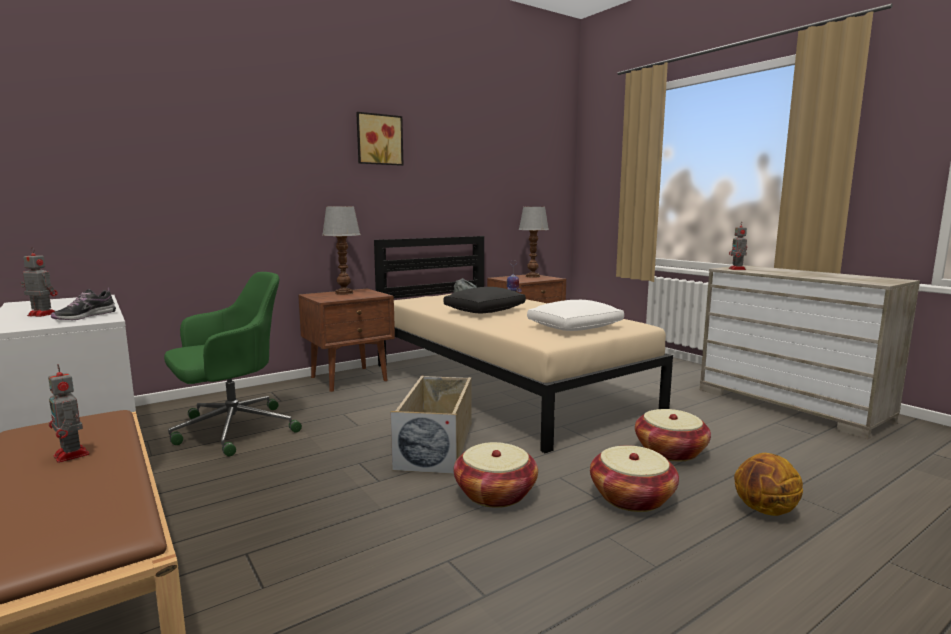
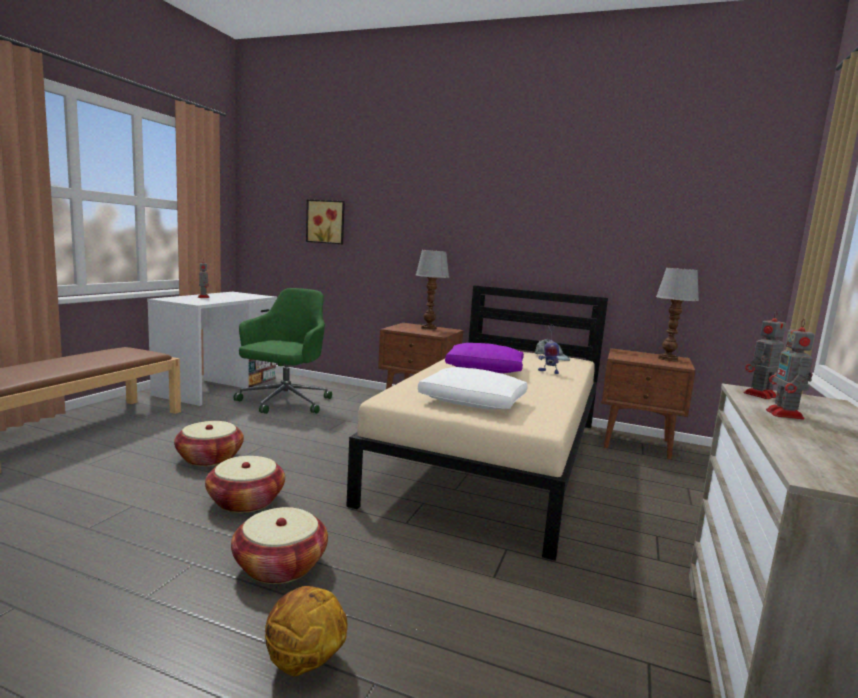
camera: 55 degrees right, 0 degrees up
toy robot [48,364,90,463] -> toy robot moved to [766,319,815,420]
shoe [51,288,116,320] -> none
green office chair [164,272,302,456] -> green office chair turned 90 degrees counterclockwise [233,288,332,414]
picture [356,112,403,166] -> picture moved to [306,200,345,244]
beige storage box [391,376,471,474] -> none
black pillow [443,287,526,313] -> purple pillow [445,343,524,373]
basket [635,409,711,461] -> basket moved to [174,421,244,467]

